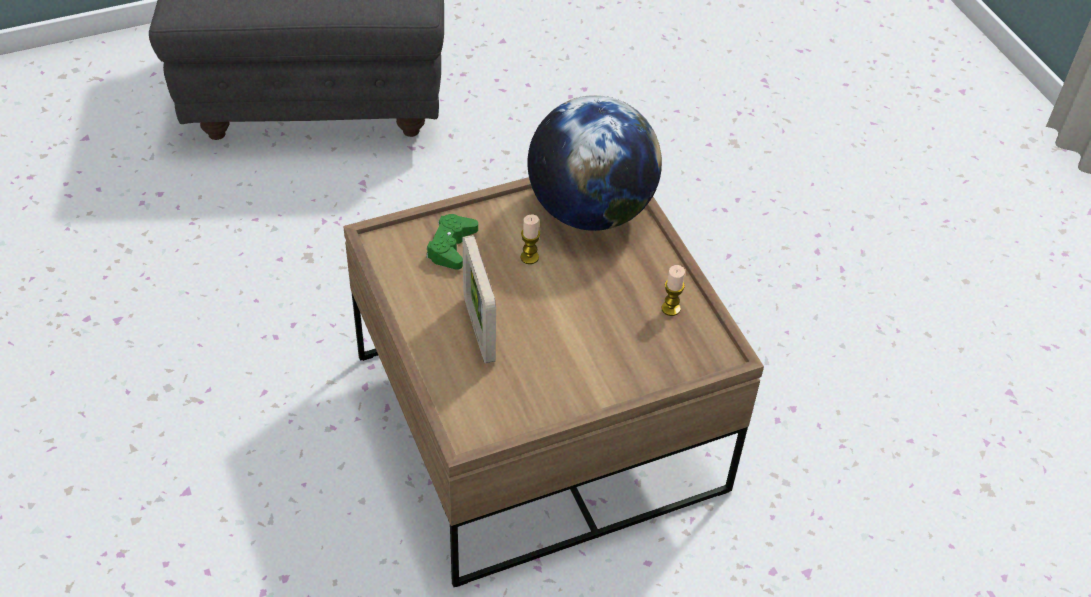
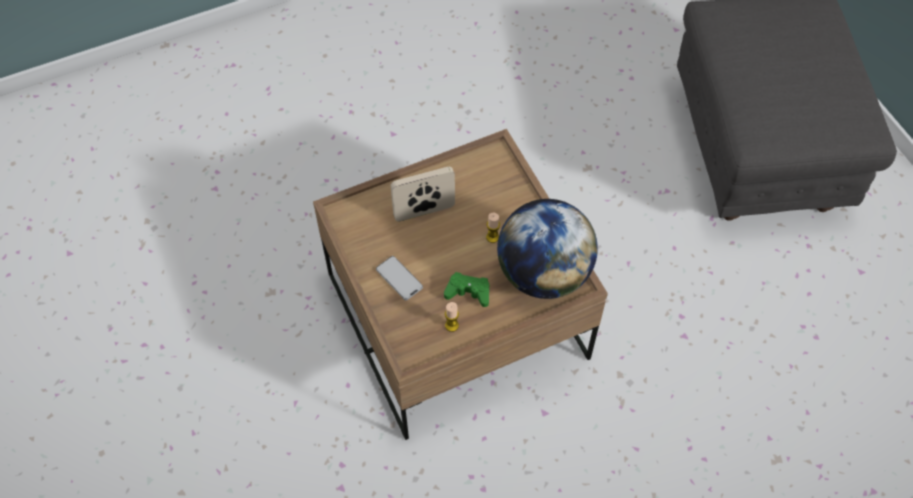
camera: 90 degrees right, 10 degrees up
green game controller [426,214,478,270] -> green game controller moved to [444,272,489,307]
none -> phone [376,256,423,300]

